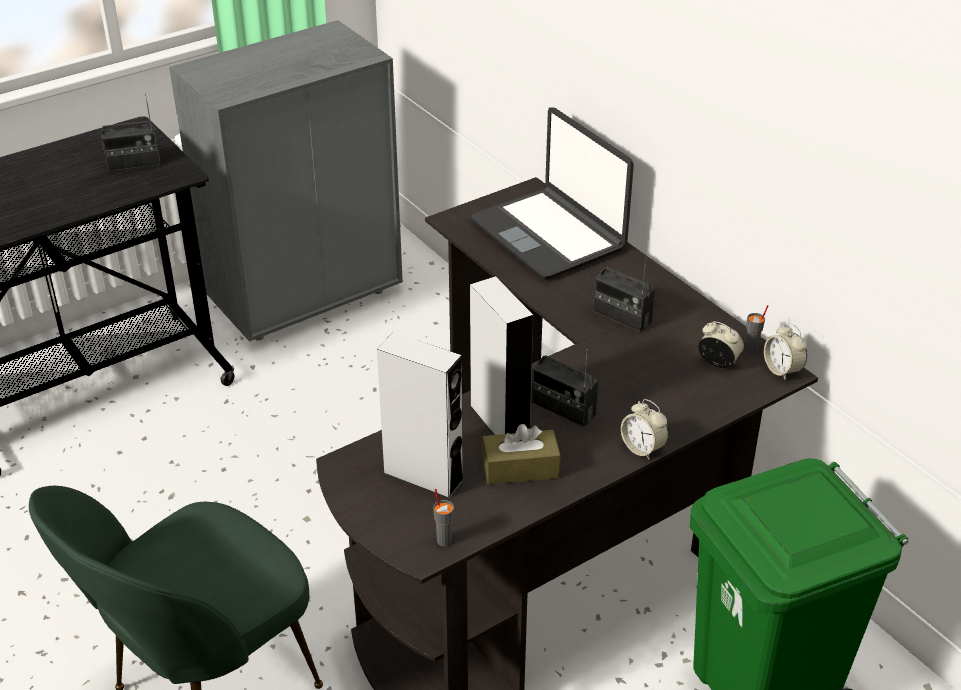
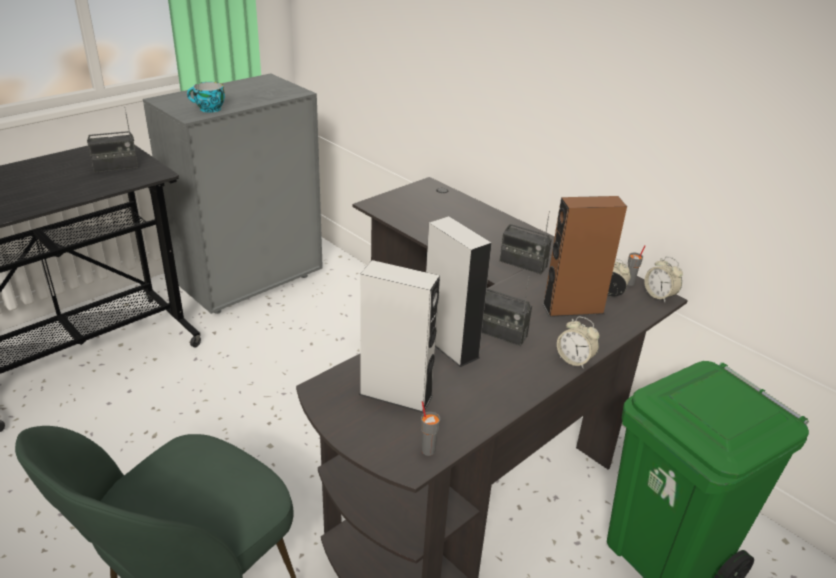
camera: 10 degrees left, 5 degrees down
laptop [471,107,634,279] -> none
brown tissue box [482,424,560,485] -> none
none -> cup [187,82,225,113]
none -> brown speaker [543,196,627,317]

